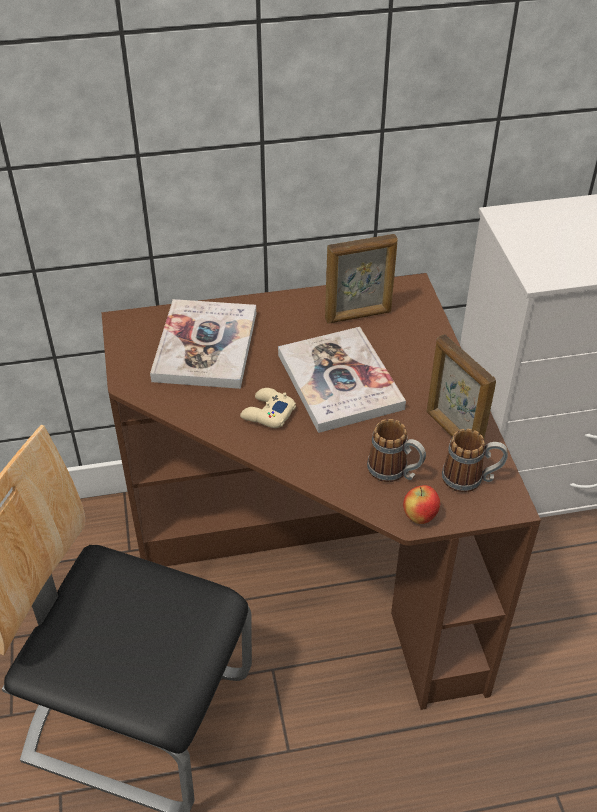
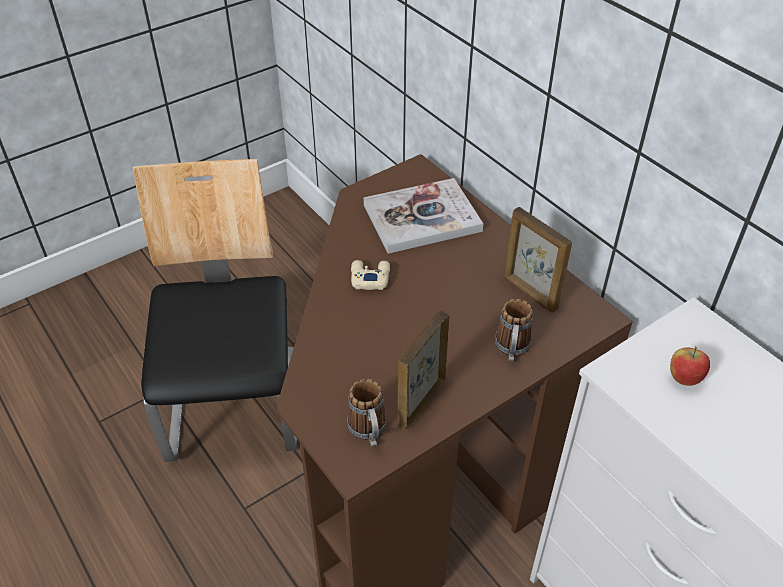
camera: 65 degrees right, 0 degrees up
book [278,327,406,433] -> none
mug [367,419,426,482] -> mug moved to [495,299,533,361]
apple [403,485,440,524] -> apple moved to [670,346,710,386]

